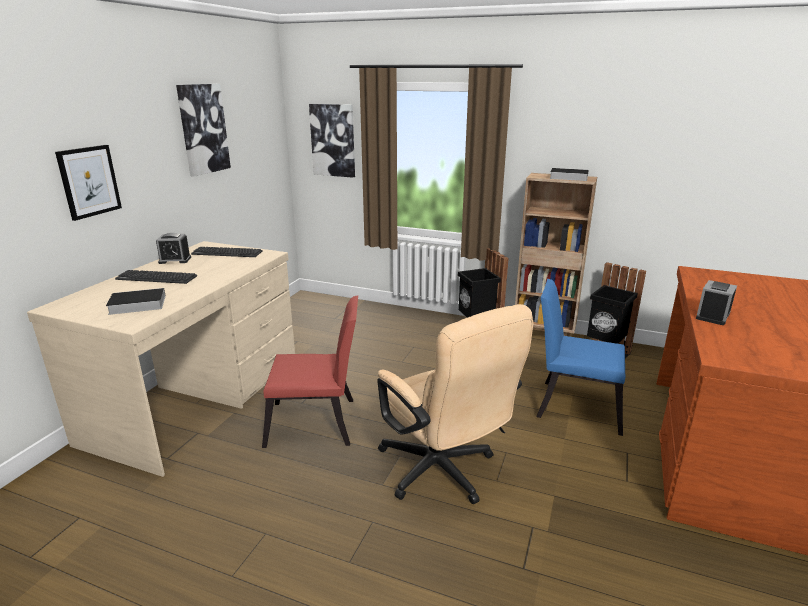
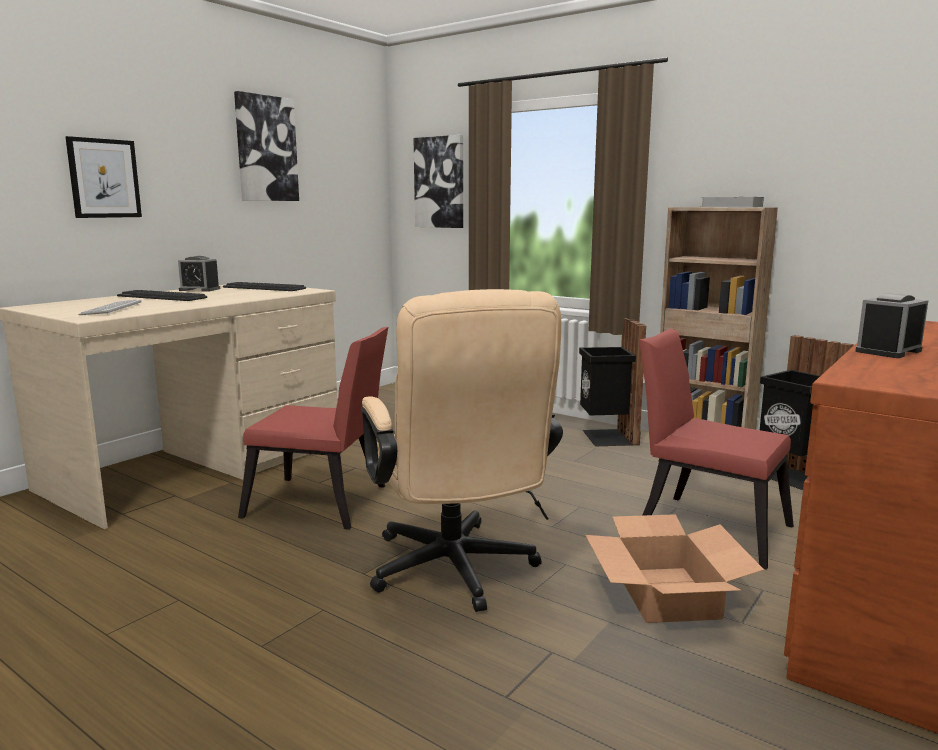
camera: 15 degrees right, 10 degrees down
book [106,288,166,315] -> keyboard [78,299,141,315]
blue chair [537,279,625,436] -> red chair [639,329,794,569]
none -> cardboard box [585,514,764,623]

